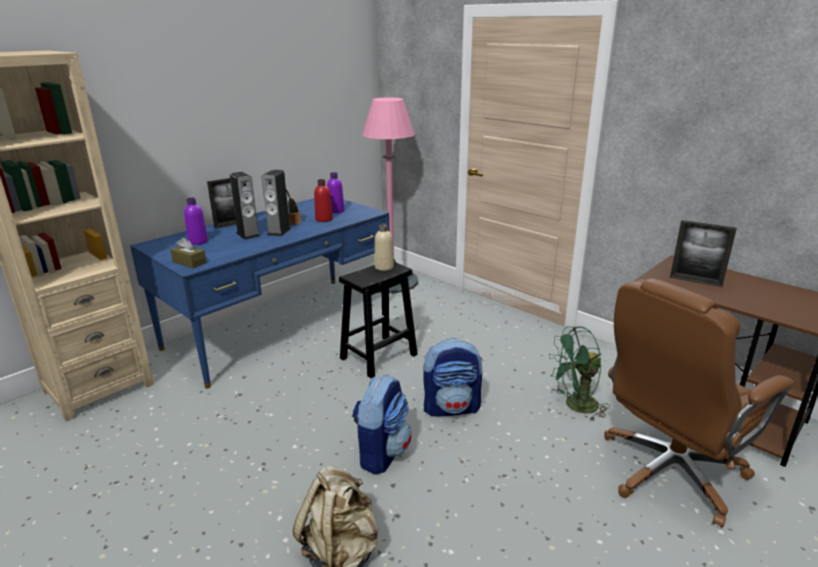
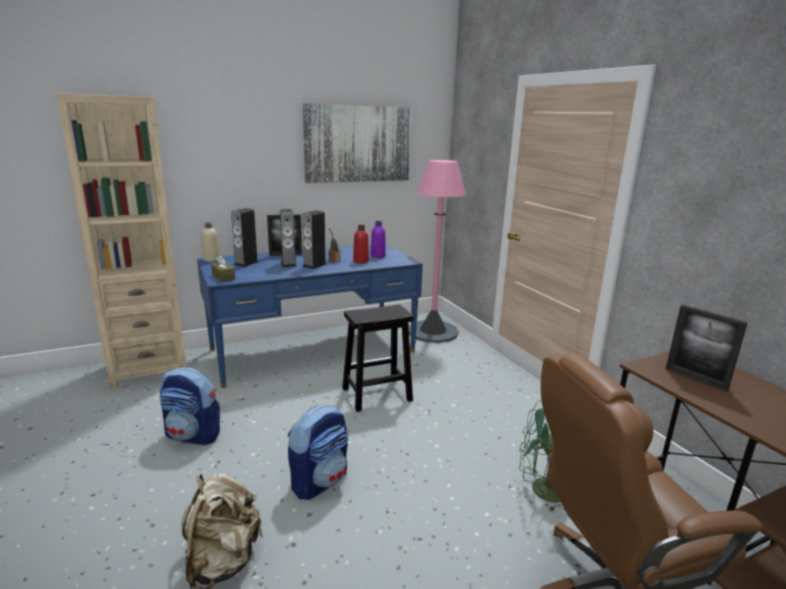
camera: 20 degrees right, 5 degrees down
purple bottle [184,198,208,245] -> speaker [231,208,259,267]
beige bottle [375,224,394,271] -> beige bottle moved to [202,222,220,262]
backpack [423,338,483,416] -> backpack moved to [160,367,220,446]
none -> picture [303,103,412,183]

